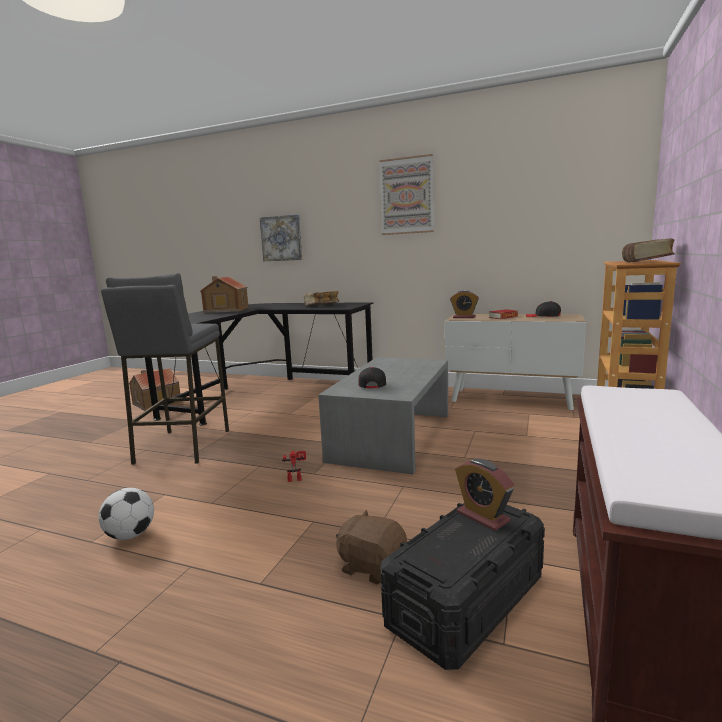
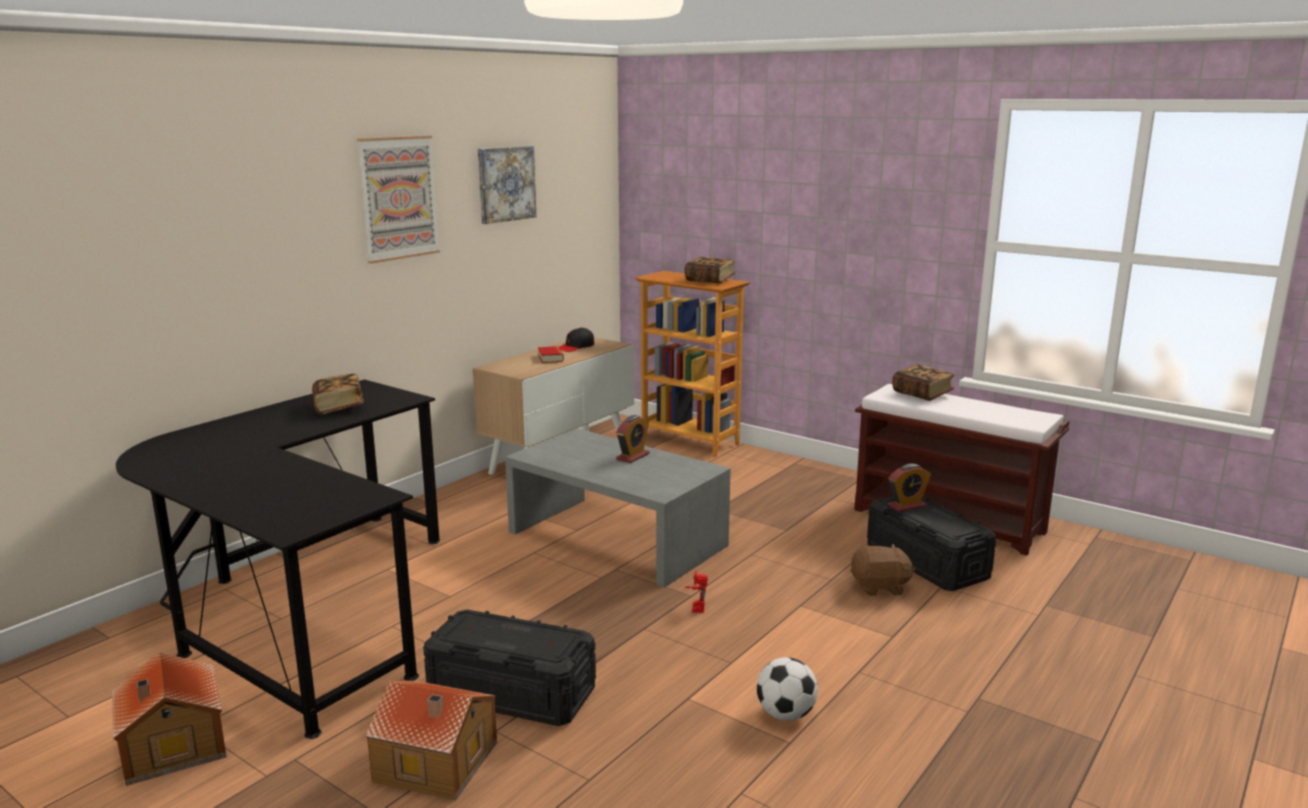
camera: 75 degrees left, 5 degrees up
grey stool [101,273,229,465] -> black storage box [423,609,596,726]
toy house [200,276,249,313] -> toy house moved to [365,681,497,801]
picture [260,214,303,262] -> picture moved to [478,146,536,224]
brown plush toy [336,509,407,584] -> brown plush toy turned 135 degrees counterclockwise [850,544,916,596]
black cap [359,367,386,388] -> none
alarm clock [450,290,479,318] -> alarm clock moved to [616,415,650,463]
none -> book [892,364,954,401]

